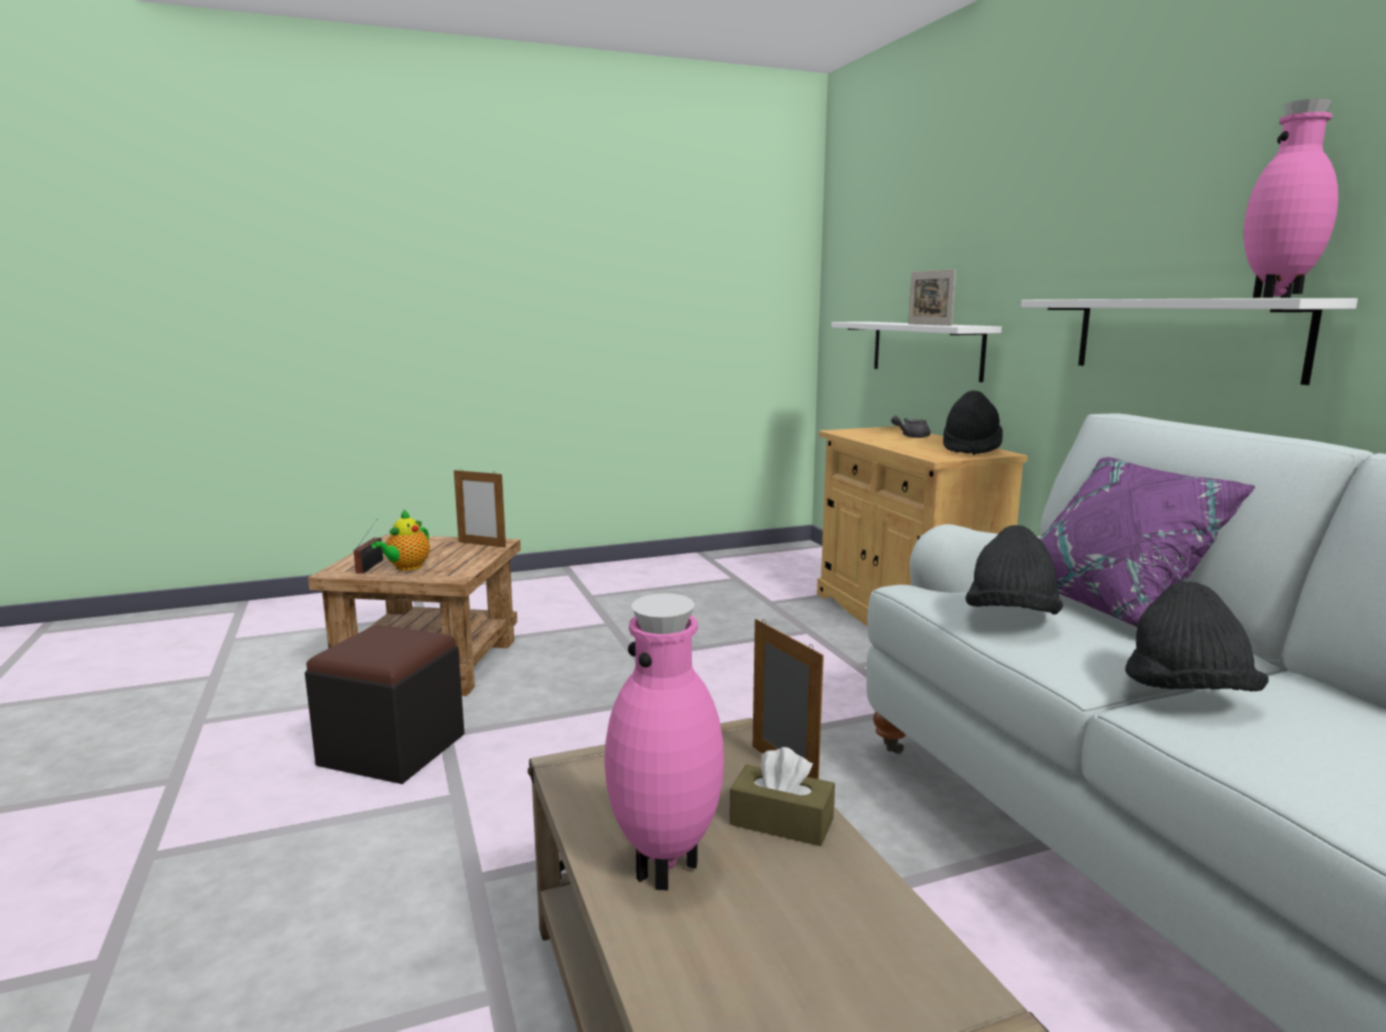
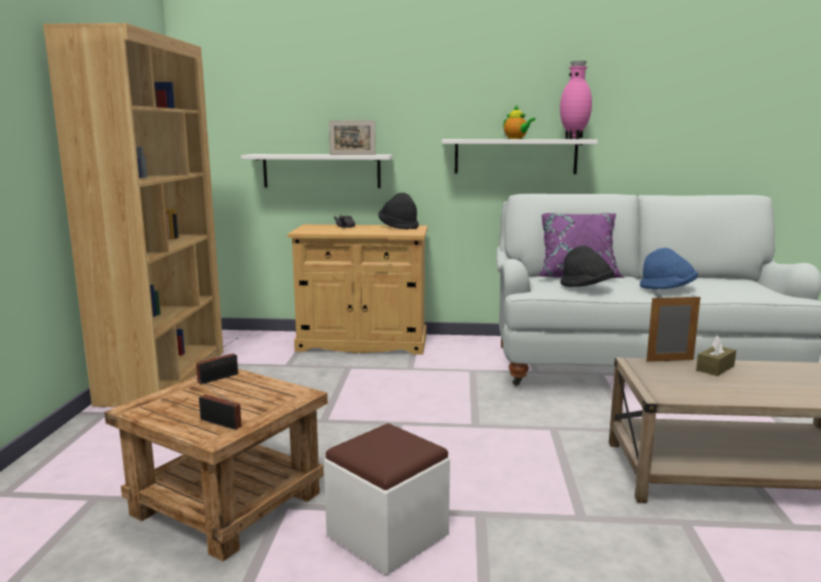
camera: 65 degrees left, 0 degrees up
black ottoman [305,625,464,784] -> white ottoman [324,424,450,575]
teapot [371,509,430,571] -> teapot moved to [503,105,536,139]
picture frame [454,468,506,548] -> radio [196,338,238,384]
pink vase [605,593,724,890] -> none
black hat [1125,582,1269,691] -> blue hat [640,248,698,289]
none -> brown bookcase [43,23,224,407]

